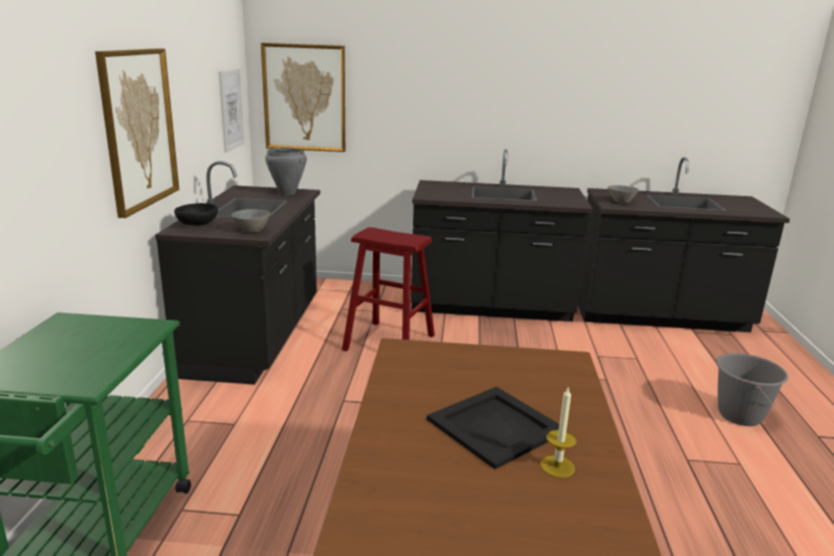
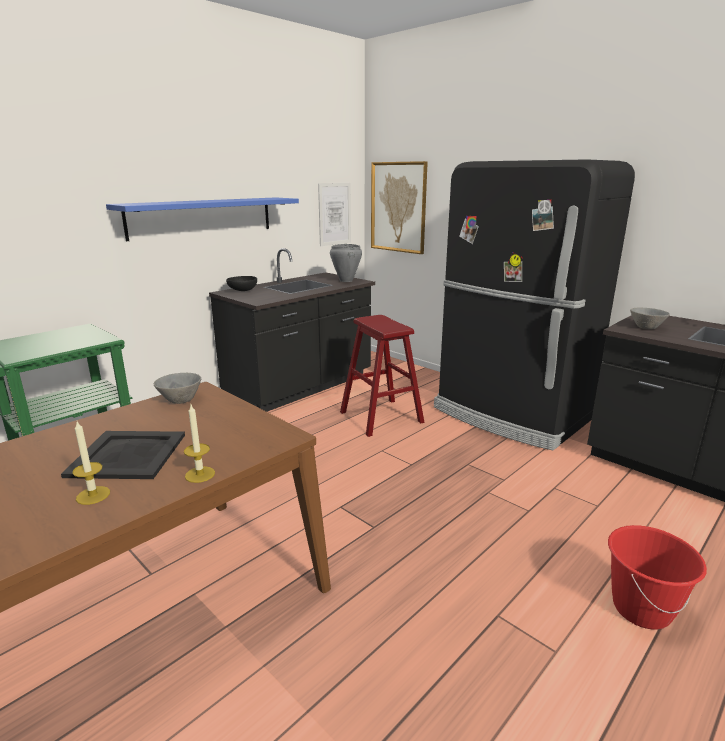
camera: 40 degrees right, 0 degrees up
picture [95,48,179,218] -> blue shelf [106,197,299,241]
grey bowl [232,209,270,233] -> grey bowl moved to [154,373,201,404]
black counter [411,149,593,322] -> black fridge [434,159,635,450]
grey bucket [716,353,788,426] -> red bucket [608,525,707,630]
none -> candle [184,405,215,483]

